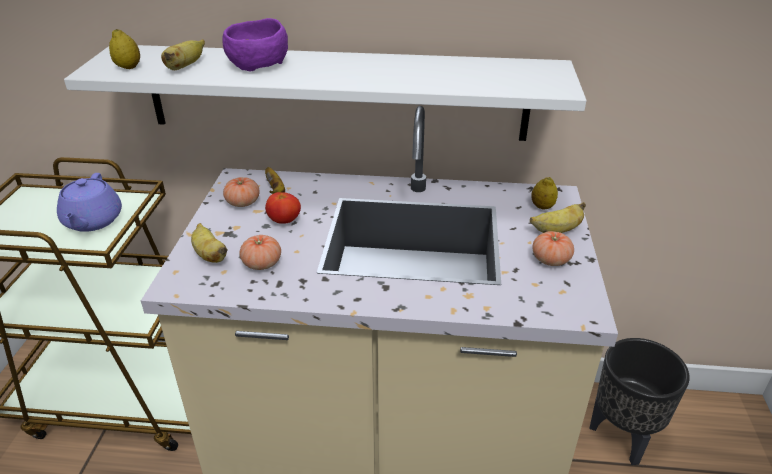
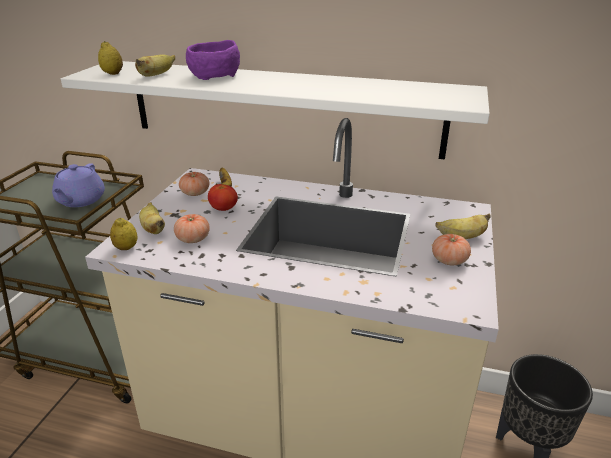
camera: 10 degrees right, 5 degrees down
lemon [531,177,558,209] -> lemon moved to [110,218,138,250]

